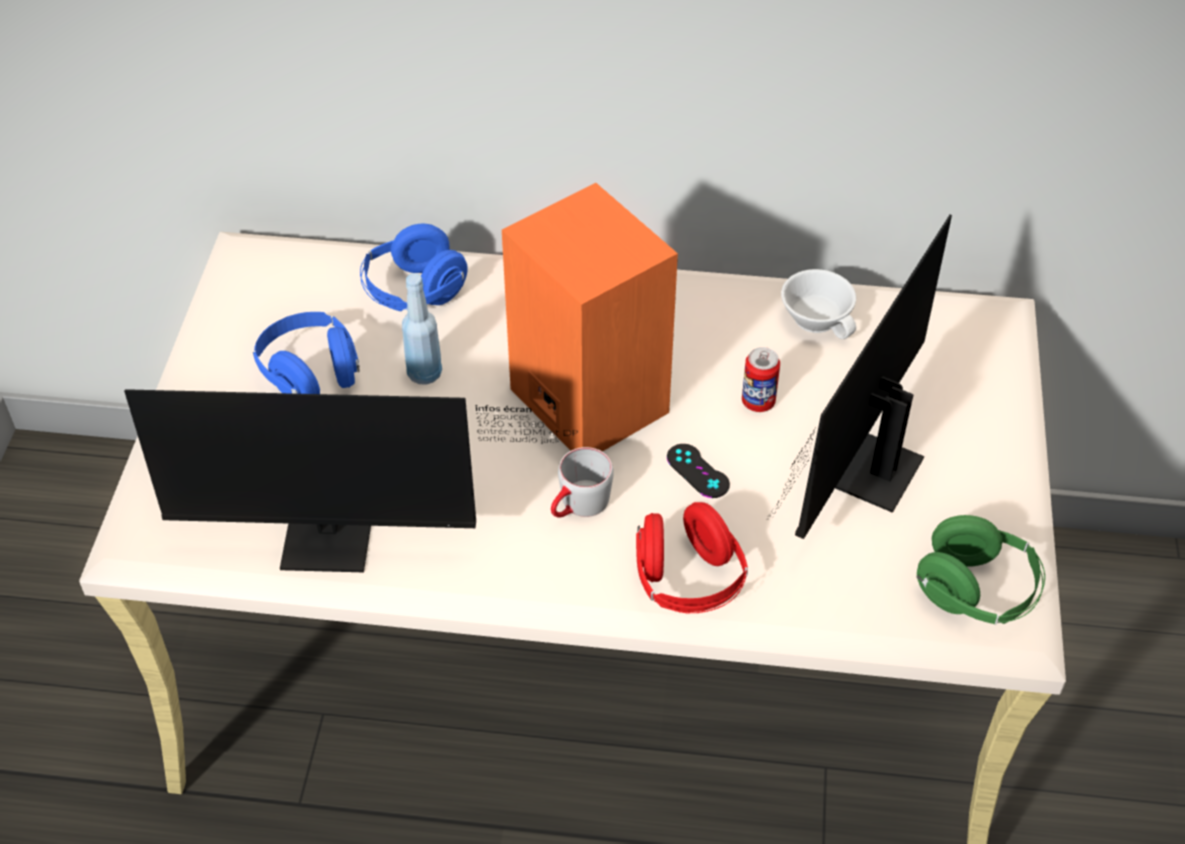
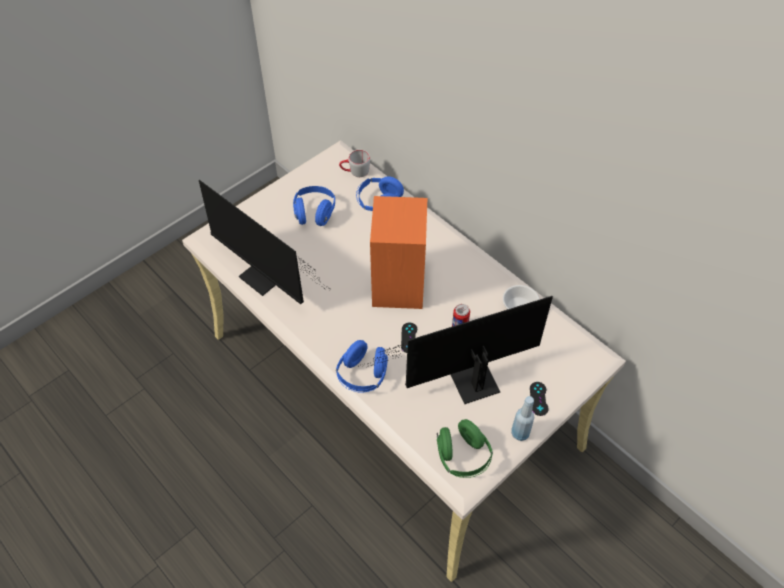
camera: 40 degrees right, 5 degrees up
blue bottle [402,273,442,385] -> blue bottle moved to [511,396,535,441]
grey mug [551,447,614,518] -> grey mug moved to [339,150,370,177]
red headphones [636,502,748,613] -> blue headphones [336,340,388,393]
none -> black game controller [530,382,549,416]

